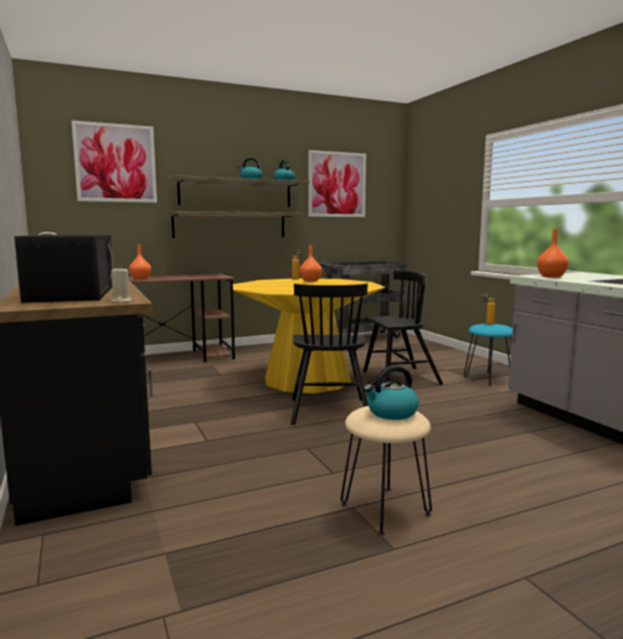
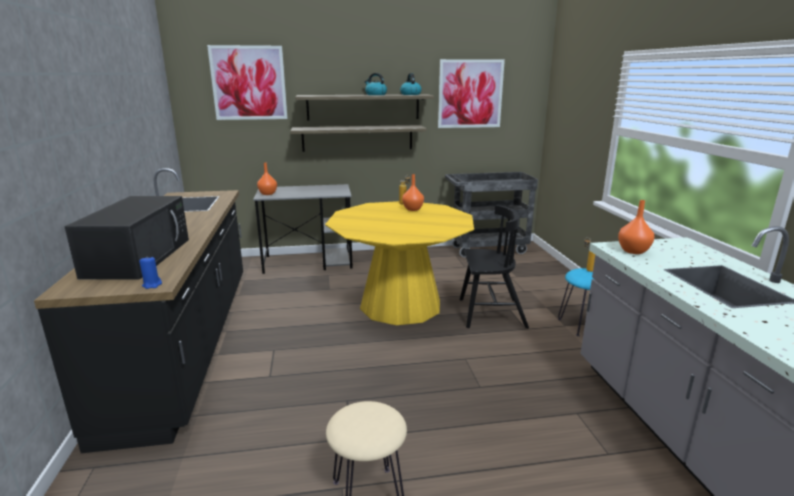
camera: 15 degrees right, 10 degrees up
beige candle [111,266,132,303] -> blue candle [139,257,162,289]
brown desk [128,273,235,362] -> grey desk [253,184,353,274]
black chair [291,283,368,425] -> none
kettle [364,365,419,420] -> none

